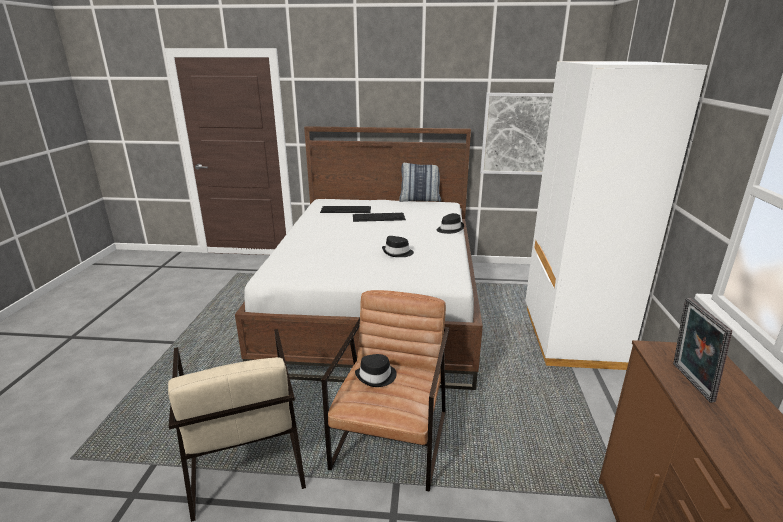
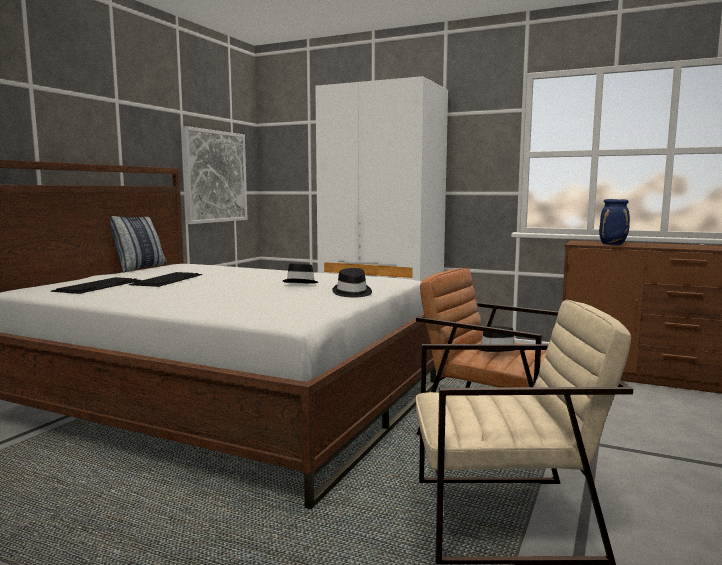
camera: 70 degrees left, 15 degrees down
black hat [437,213,464,234] -> black hat moved to [332,268,372,297]
picture frame [673,298,732,403] -> blue vase [599,199,630,245]

